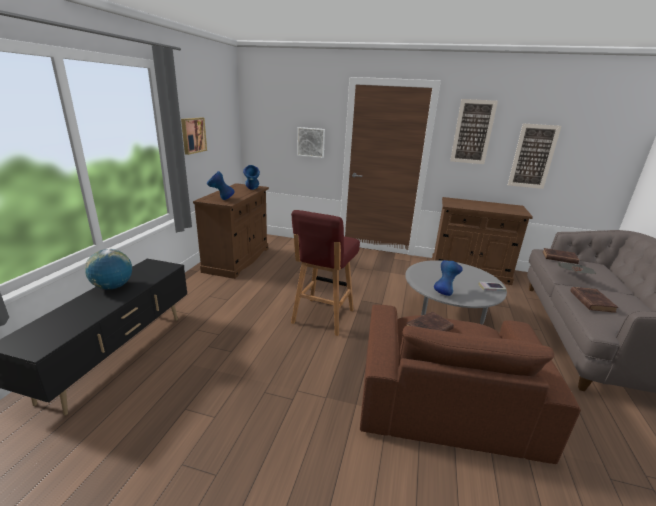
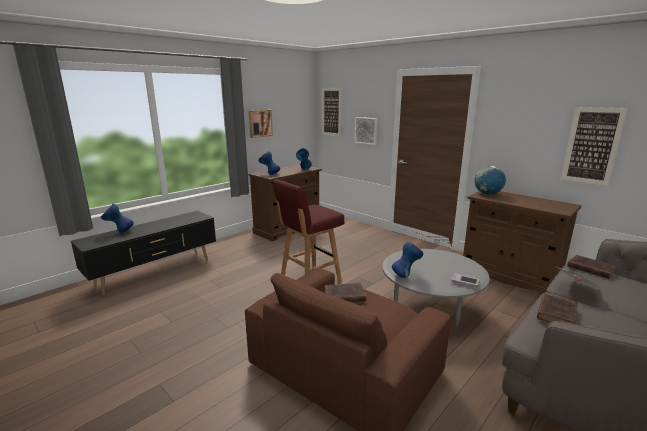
camera: 30 degrees right, 5 degrees down
globe [85,249,132,290] -> globe moved to [474,166,506,195]
picture [450,99,498,164] -> picture moved to [322,88,342,137]
none -> blue vase [101,204,134,233]

